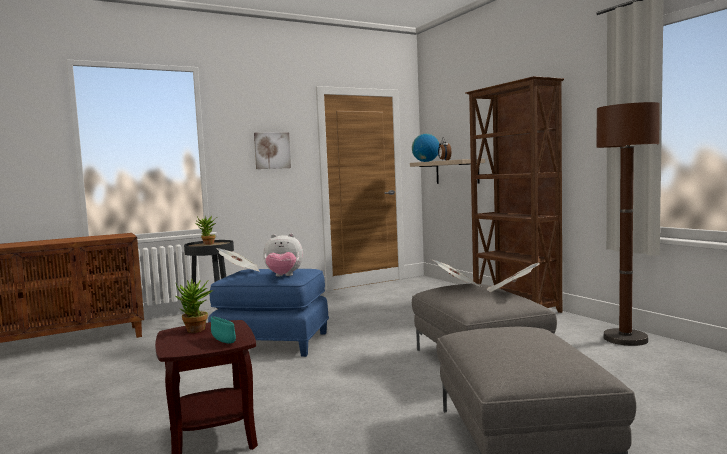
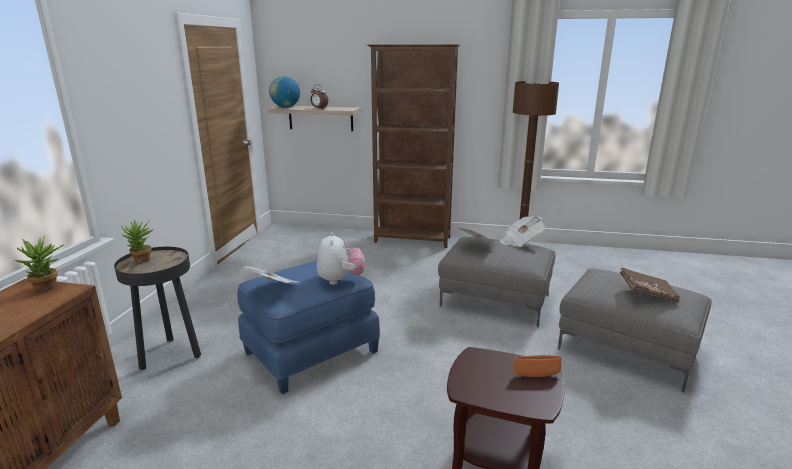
camera: 50 degrees left, 15 degrees up
potted plant [176,279,213,333] -> potted plant moved to [14,236,63,292]
turquoise bowl [211,316,236,343] -> orange bowl [513,355,562,377]
picture [254,133,291,169] -> none
plush toy [263,233,303,276] -> plush toy turned 45 degrees counterclockwise [317,232,365,285]
none -> brown book [620,268,680,303]

